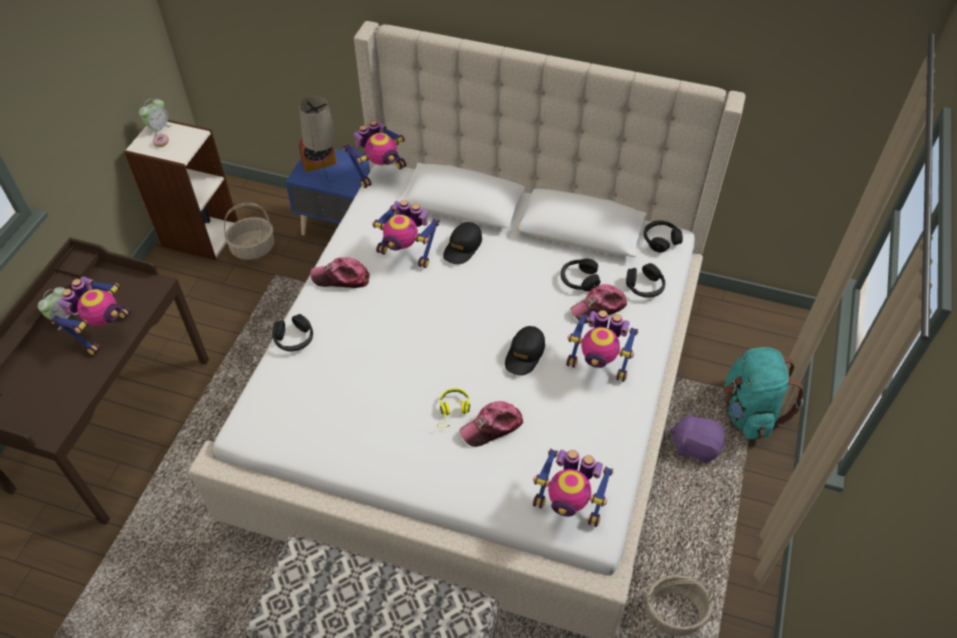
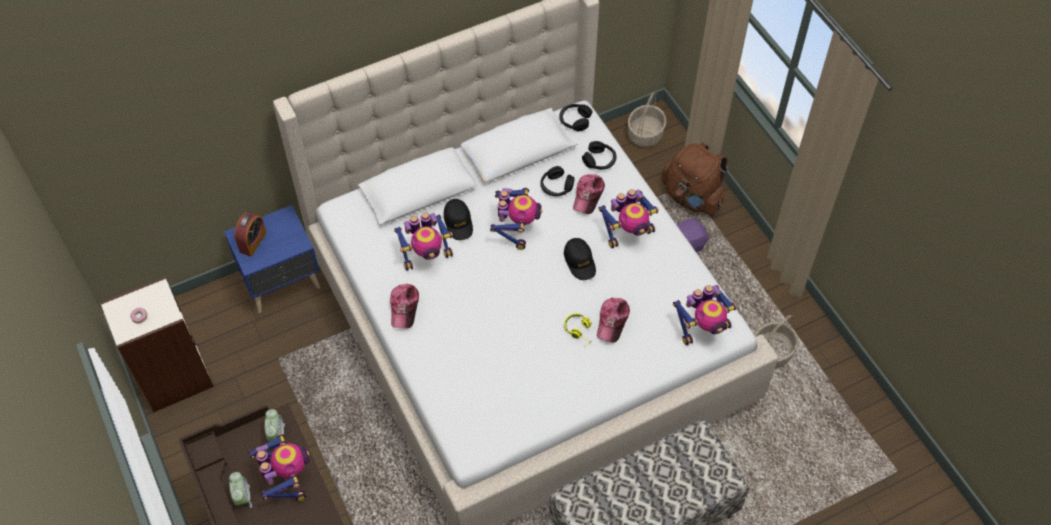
camera: 45 degrees left, 5 degrees up
alarm clock [139,99,172,137] -> alarm clock moved to [265,409,285,441]
basket [224,203,274,260] -> basket moved to [628,92,666,147]
black headphones [272,314,313,352] -> none
beige table lamp [299,96,337,182] -> none
cap [310,257,370,288] -> cap turned 45 degrees counterclockwise [390,284,419,328]
toy robot [343,120,406,188] -> toy robot moved to [490,188,542,250]
turquoise backpack [722,347,803,439] -> brown backpack [661,143,728,215]

